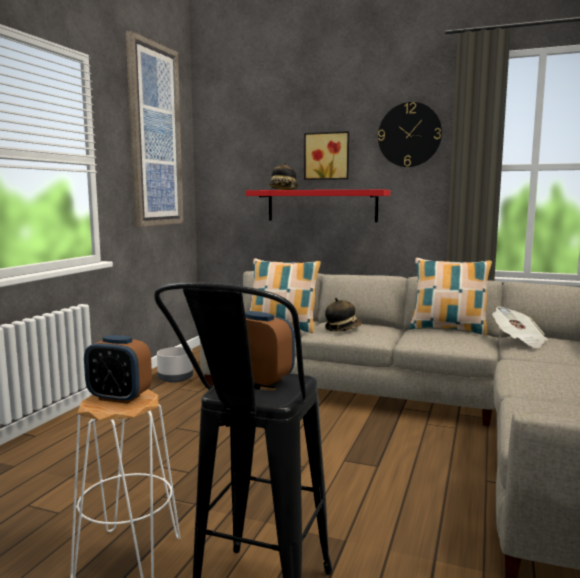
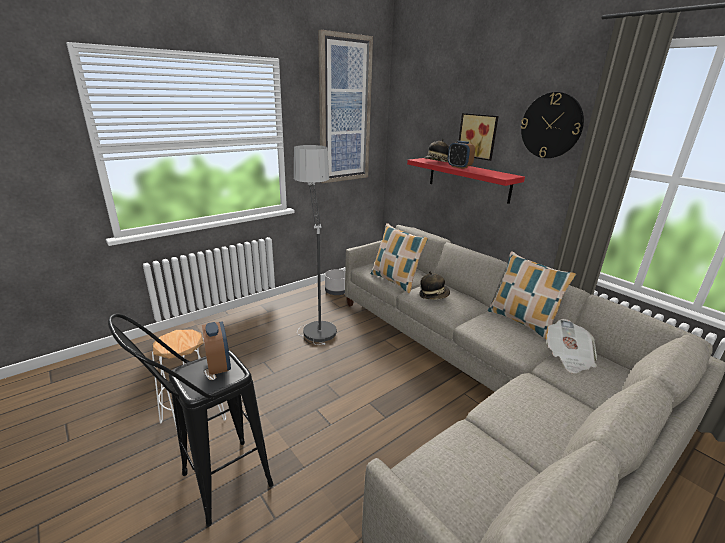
camera: 30 degrees right, 15 degrees up
alarm clock [84,335,152,404] -> alarm clock moved to [448,141,475,169]
none -> floor lamp [294,145,337,345]

